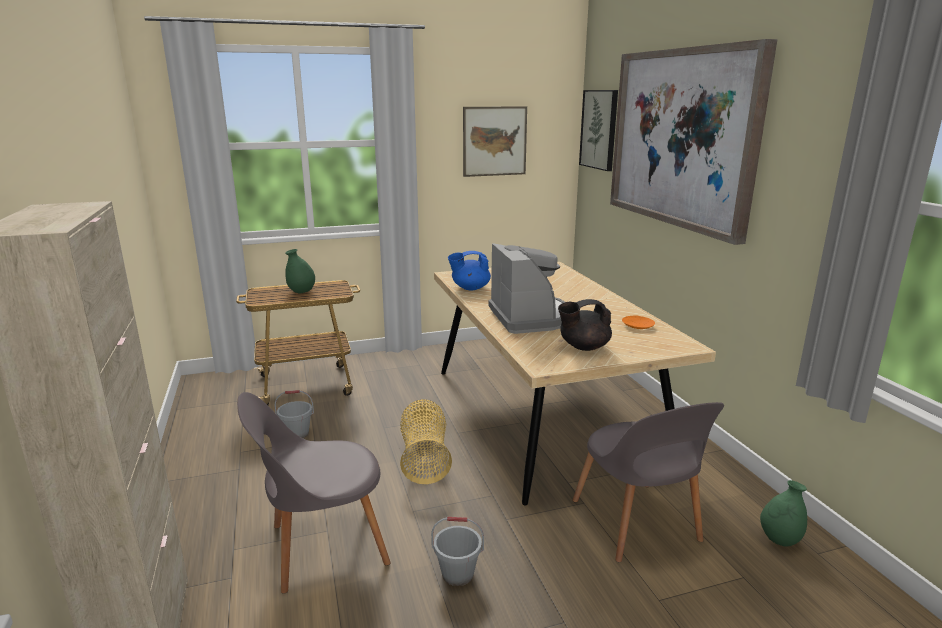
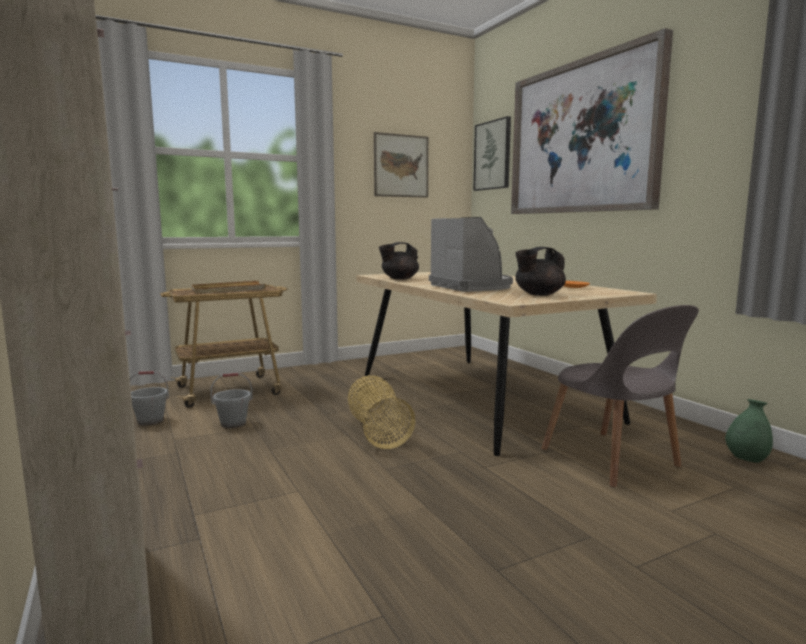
camera: 10 degrees left, 10 degrees down
grey chair [237,392,391,594] -> none
green vase [285,249,315,294] -> beige tray [191,281,266,294]
grey bucket [431,517,484,586] -> grey bucket moved to [130,371,169,425]
blue teapot [448,251,491,291] -> black teapot [379,242,419,280]

